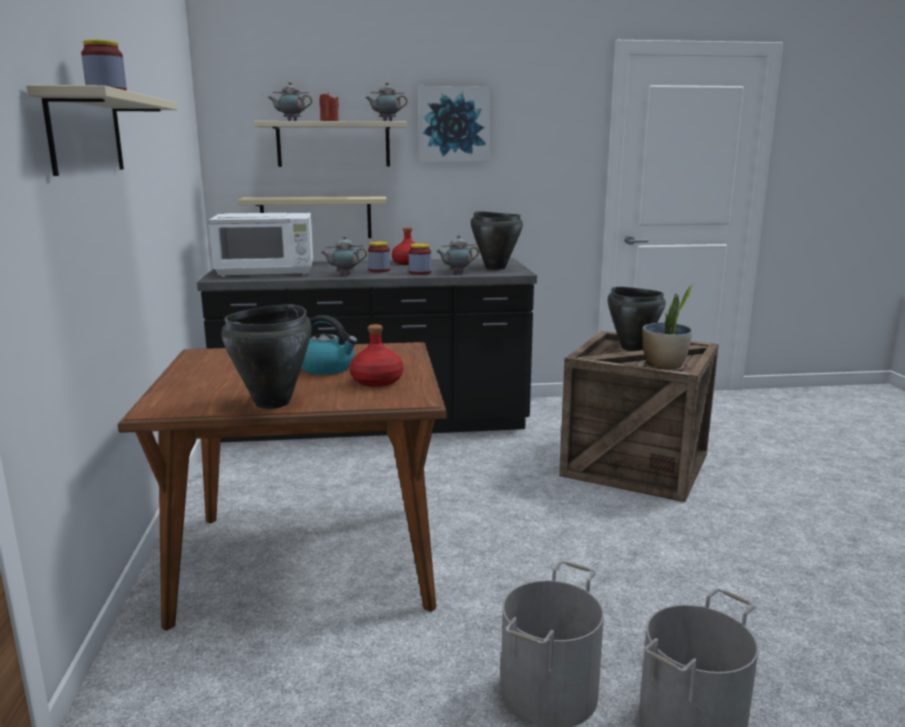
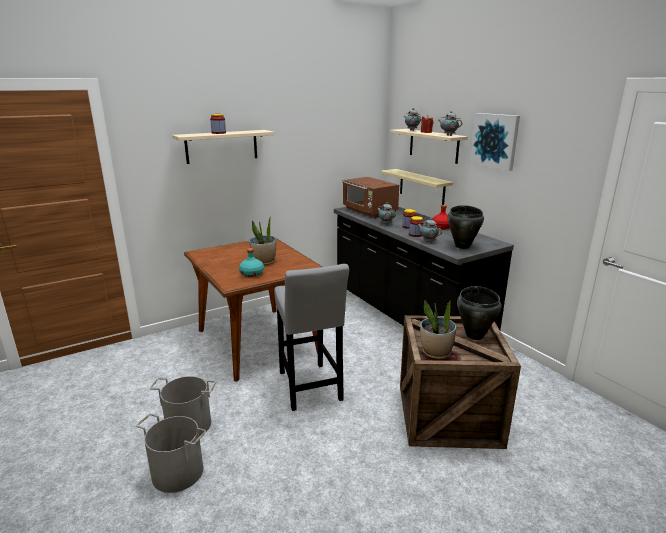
camera: 65 degrees right, 5 degrees up
white microwave [209,213,313,277] -> brown microwave [342,177,399,218]
black cooking pot [221,304,312,409] -> none
kettle [301,315,358,375] -> potted plant [249,216,276,265]
red bottle [350,324,403,387] -> turquoise bottle [239,248,264,277]
none -> grey stool [274,264,349,411]

